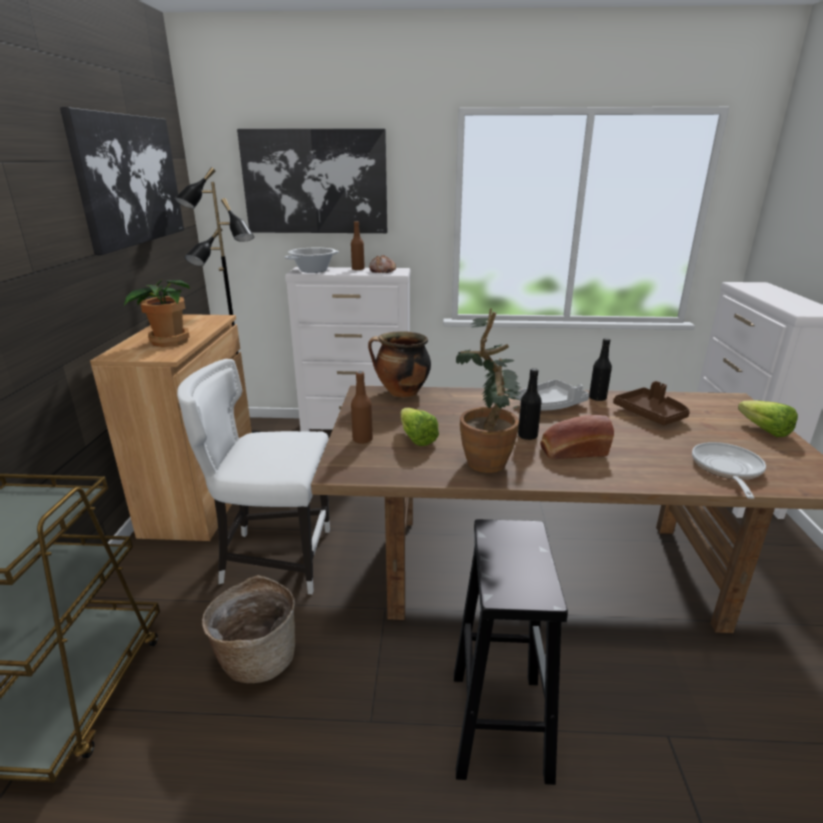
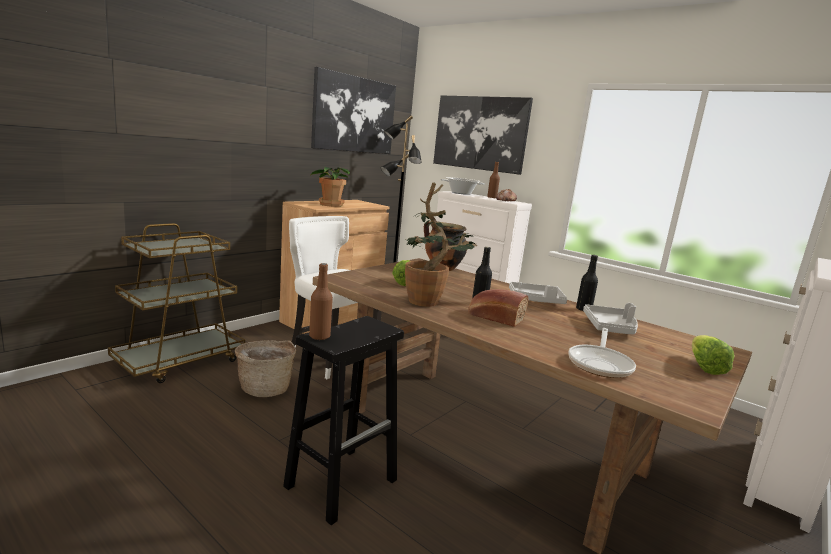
camera: 35 degrees right, 10 degrees down
brown bottle [351,371,373,444] -> brown bottle moved to [309,263,333,340]
brown tray [613,381,690,425] -> grey tray [583,303,638,335]
frying pan [692,442,766,499] -> frying pan turned 150 degrees clockwise [569,328,636,378]

